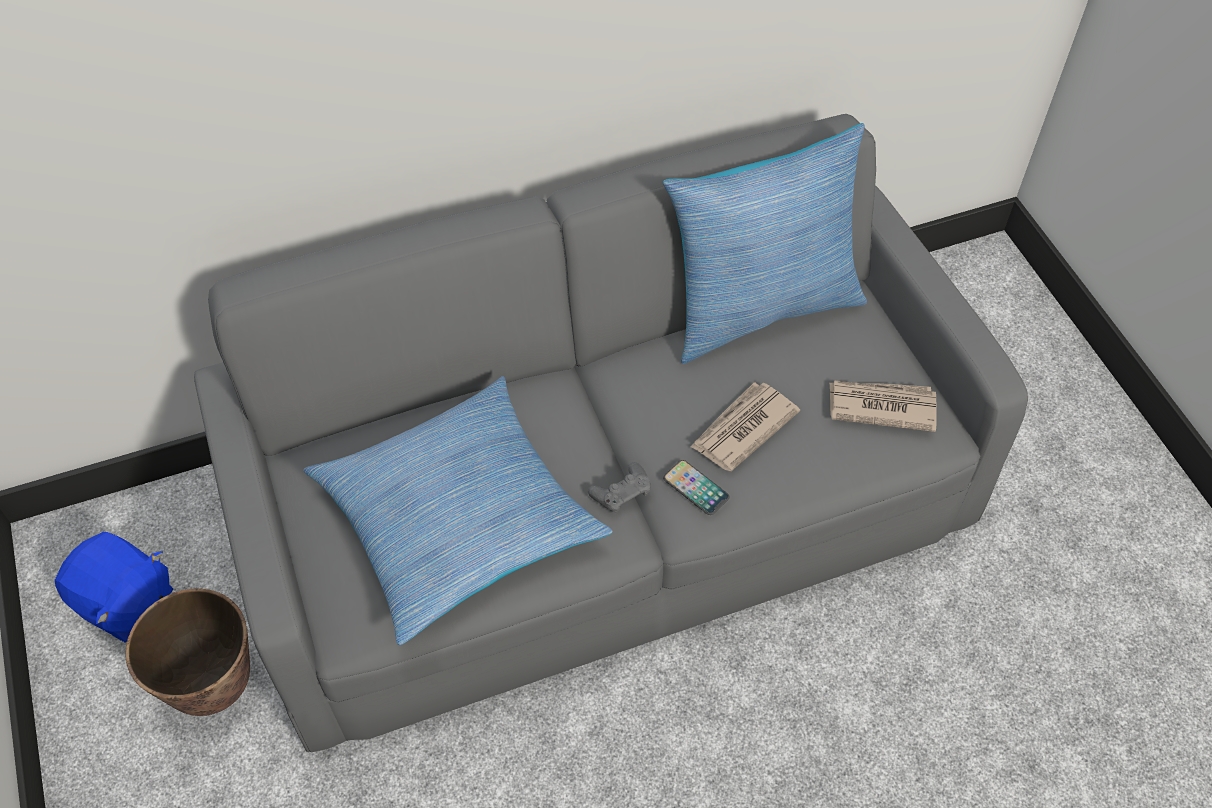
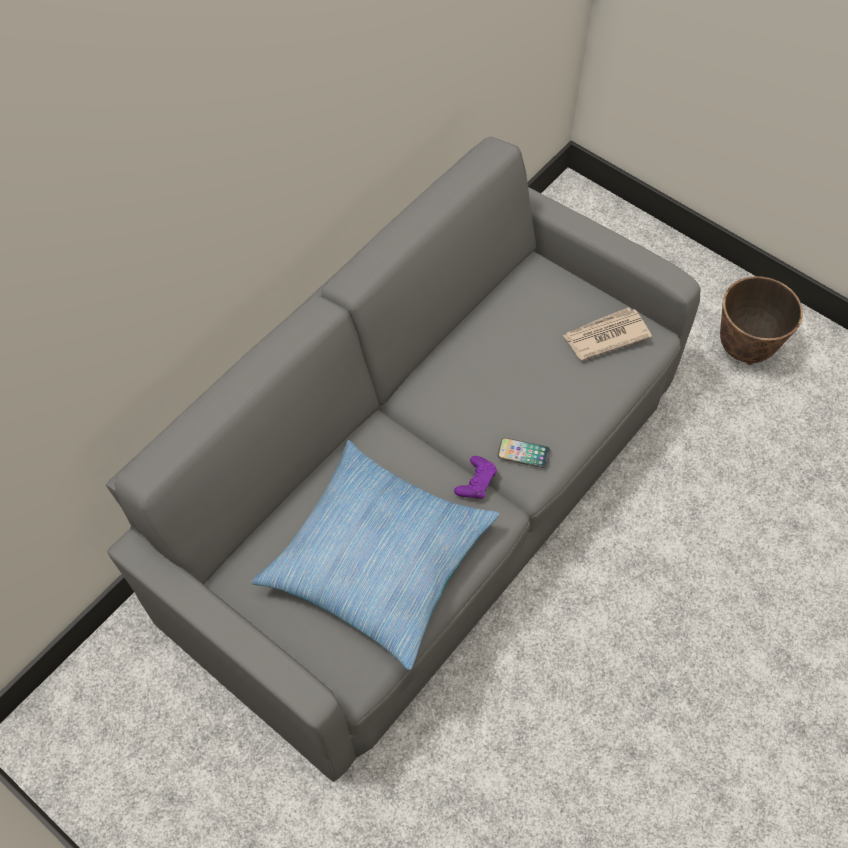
camera: 30 degrees left, 5 degrees up
blue plush toy [55,532,173,642] -> none
planter [125,588,250,716] -> planter moved to [720,276,803,365]
grey game controller [588,462,651,514] -> purple game controller [454,456,497,499]
pillow [663,123,867,364] -> none
newspaper [691,382,800,471] -> none

